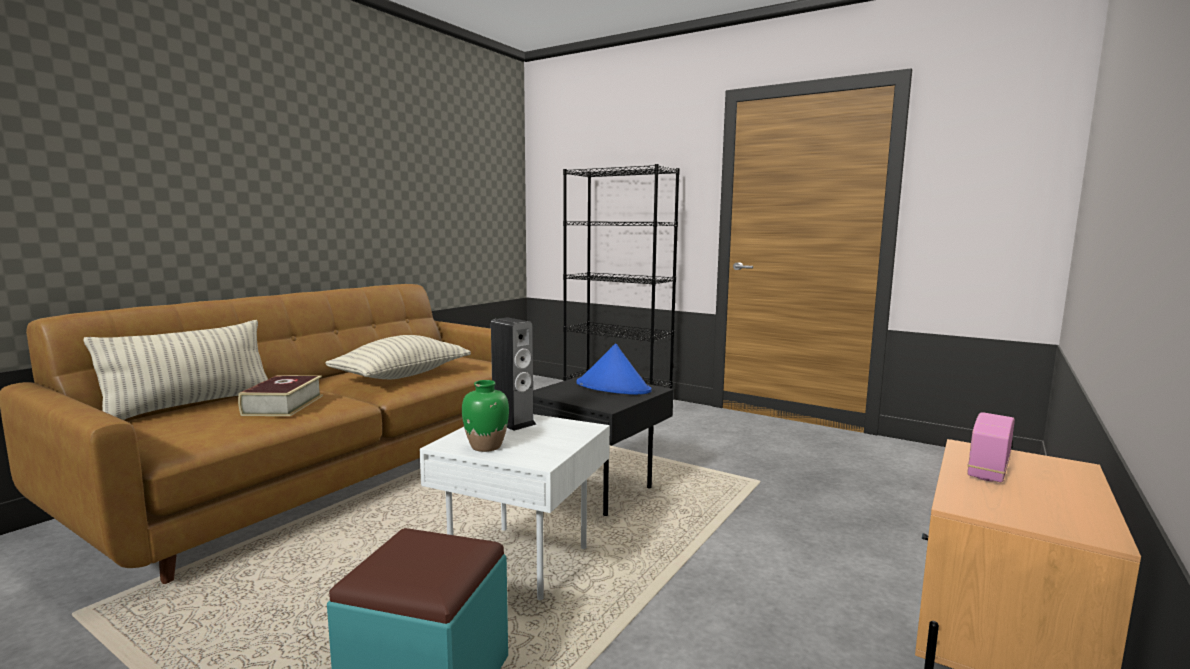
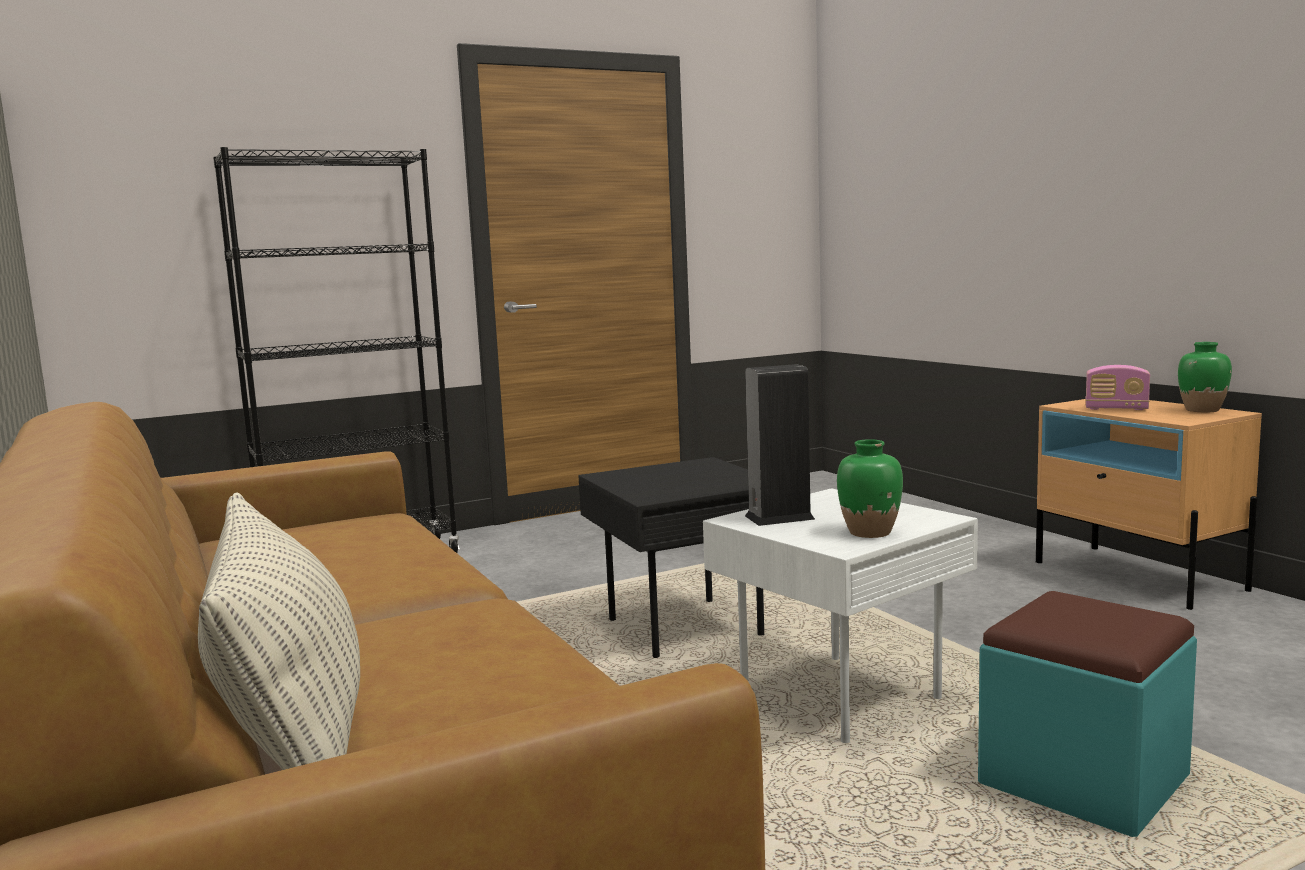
camera: 60 degrees left, 0 degrees up
book [238,375,323,416] -> none
pillow [325,335,471,379] -> none
blue hat [577,344,652,395] -> none
radio [967,412,1015,482] -> radio turned 45 degrees counterclockwise [1085,365,1150,410]
none -> green vase [1178,342,1232,412]

